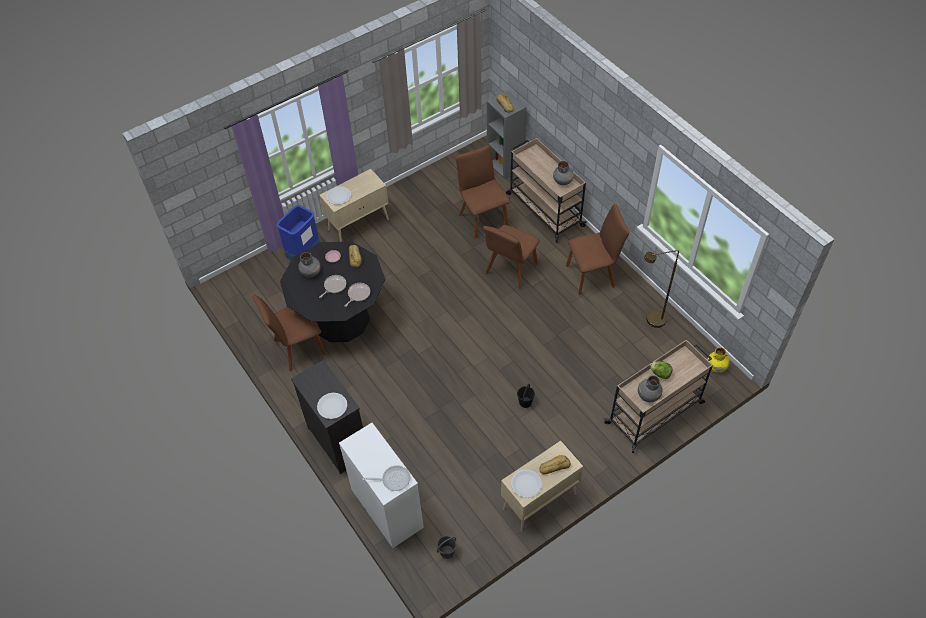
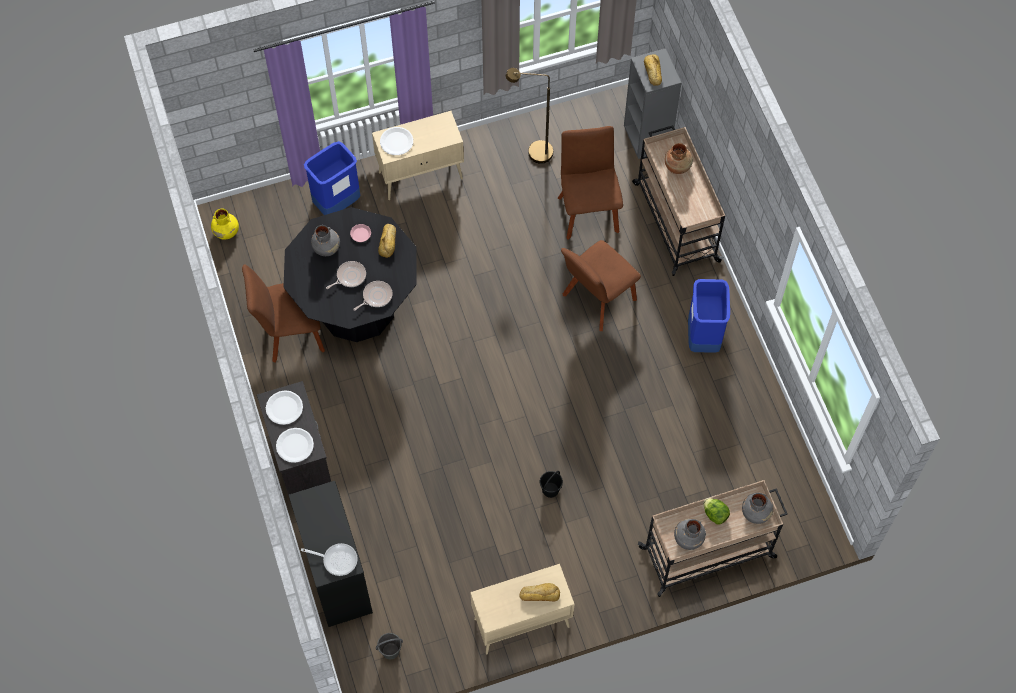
camera: 15 degrees right, 10 degrees up
white dresser [339,423,424,548] -> black dresser [289,481,373,627]
white plate [511,469,542,498] -> white plate moved to [266,390,303,425]
grey vase [553,161,574,185] -> grey vase moved to [742,493,773,524]
brown chair [566,204,630,295] -> blue trash can [688,279,730,353]
brown floor lamp [644,250,679,328] -> brown floor lamp moved to [506,68,553,164]
yellow vase [707,347,730,373] -> yellow vase moved to [211,209,239,240]
none -> brown vase [665,143,693,174]

